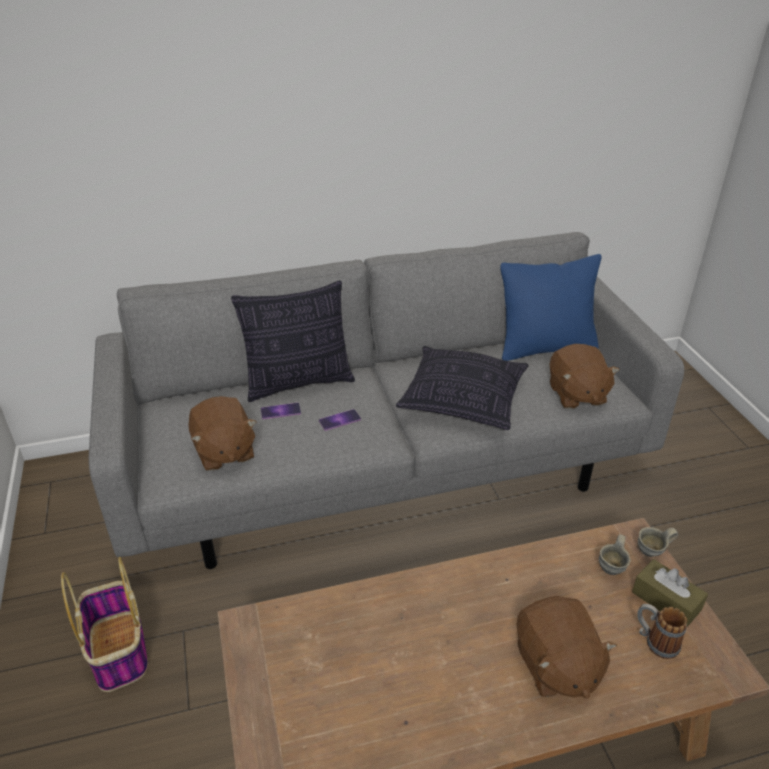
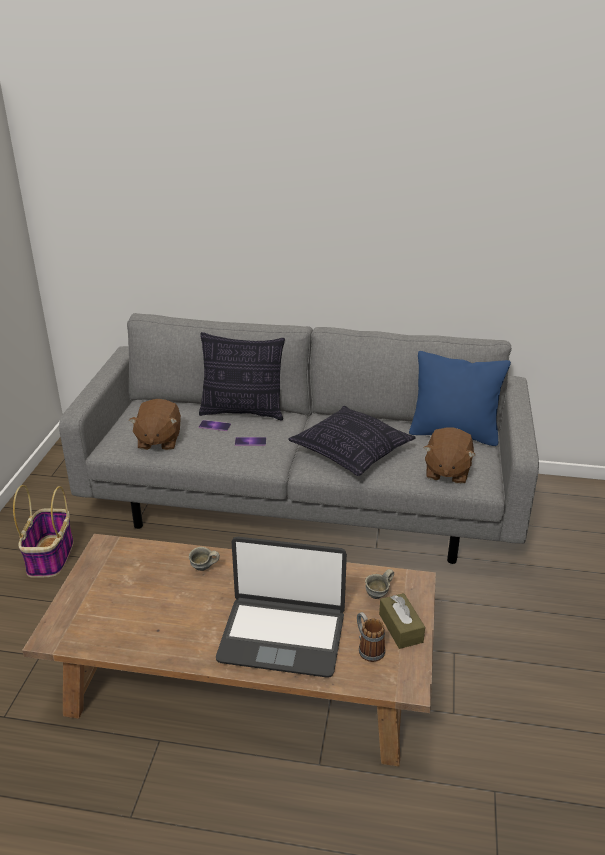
camera: 25 degrees right, 5 degrees down
brown plush toy [516,596,617,699] -> laptop [216,537,347,678]
grey mug [638,527,678,557] -> grey mug moved to [189,547,220,571]

